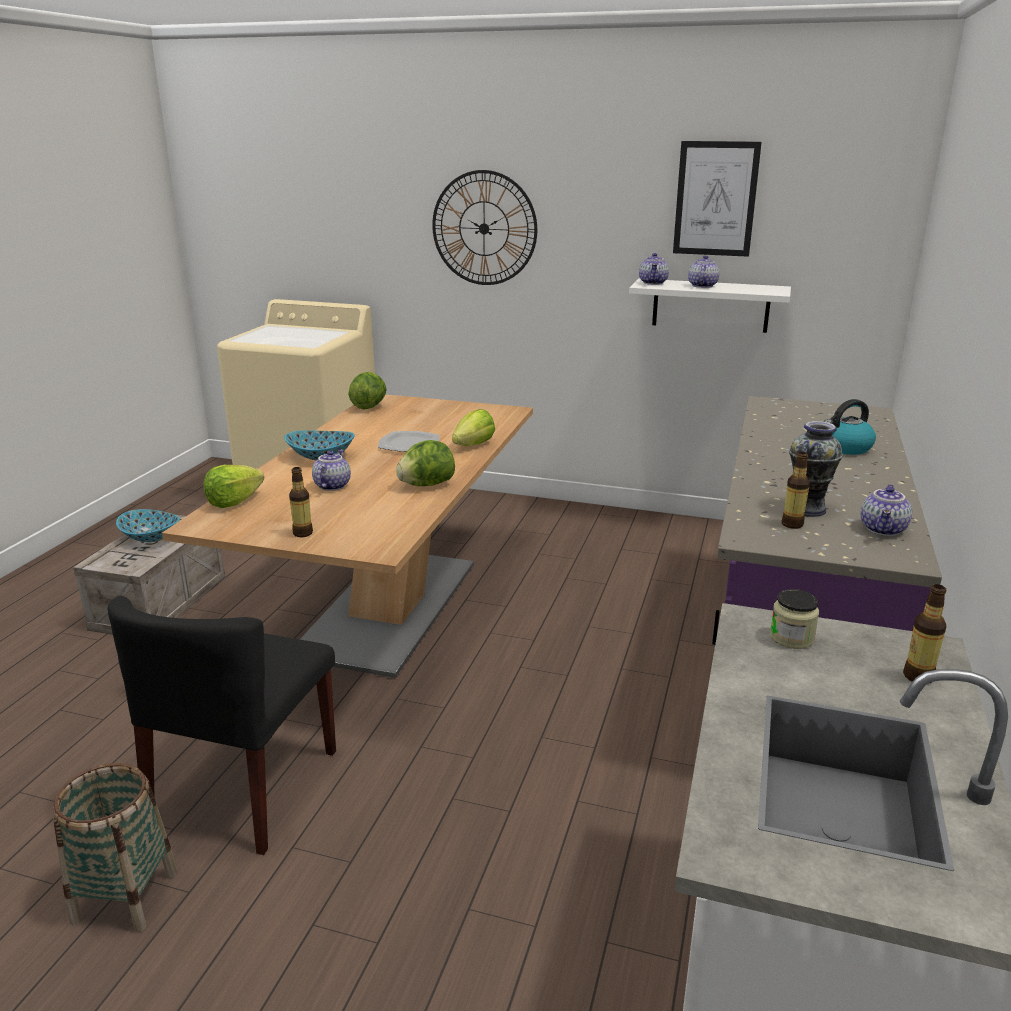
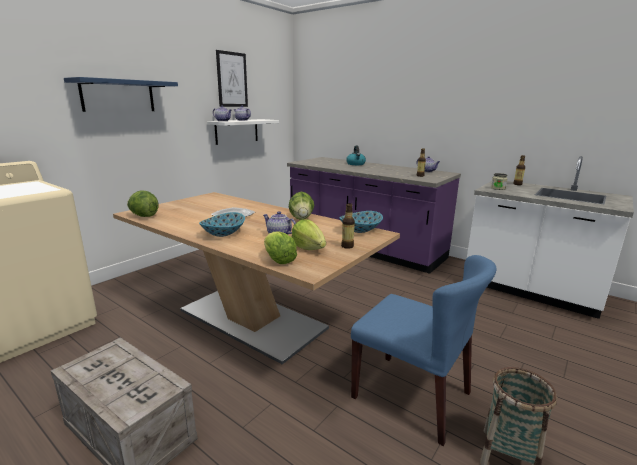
camera: 70 degrees left, 5 degrees down
black chair [108,596,336,855] -> blue chair [351,255,496,446]
bowl [116,509,180,542] -> bowl moved to [339,211,383,233]
wall clock [432,170,537,285] -> blue shelf [64,77,178,112]
lettuce [452,409,495,446] -> lettuce moved to [292,219,326,250]
vase [789,421,843,517] -> none

